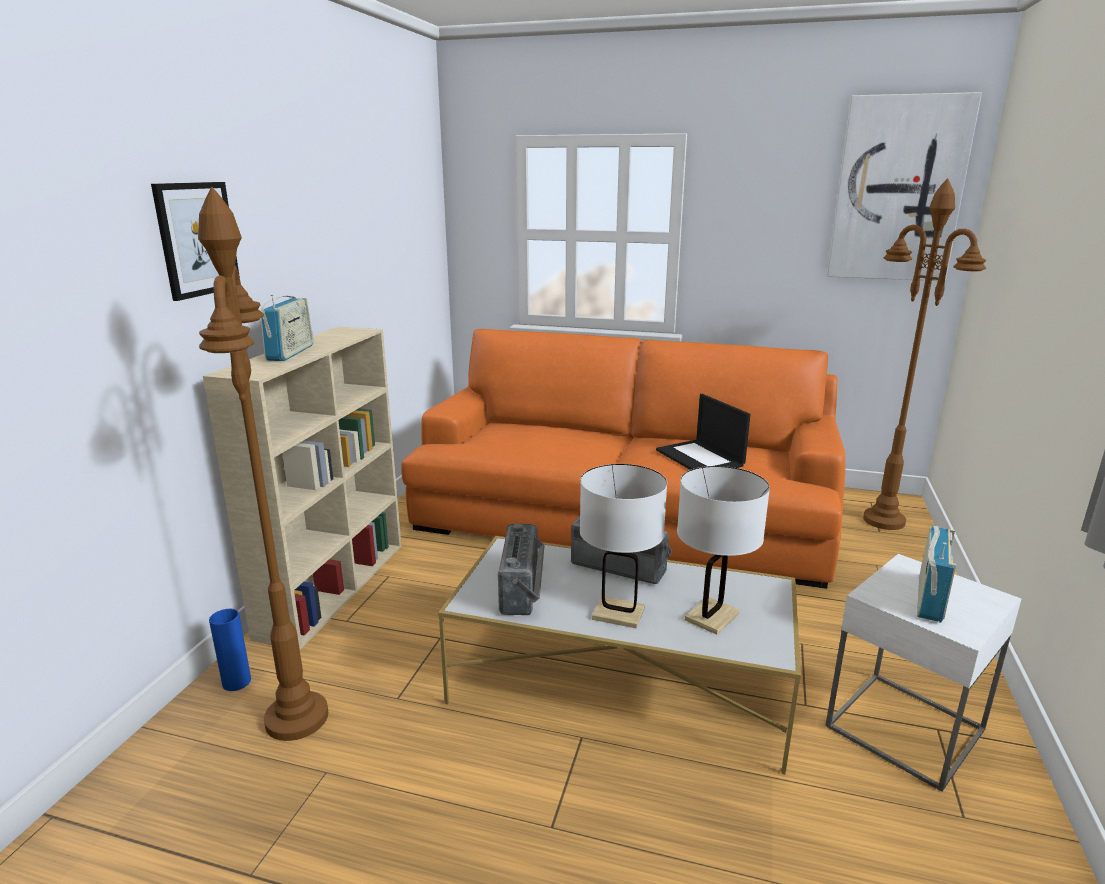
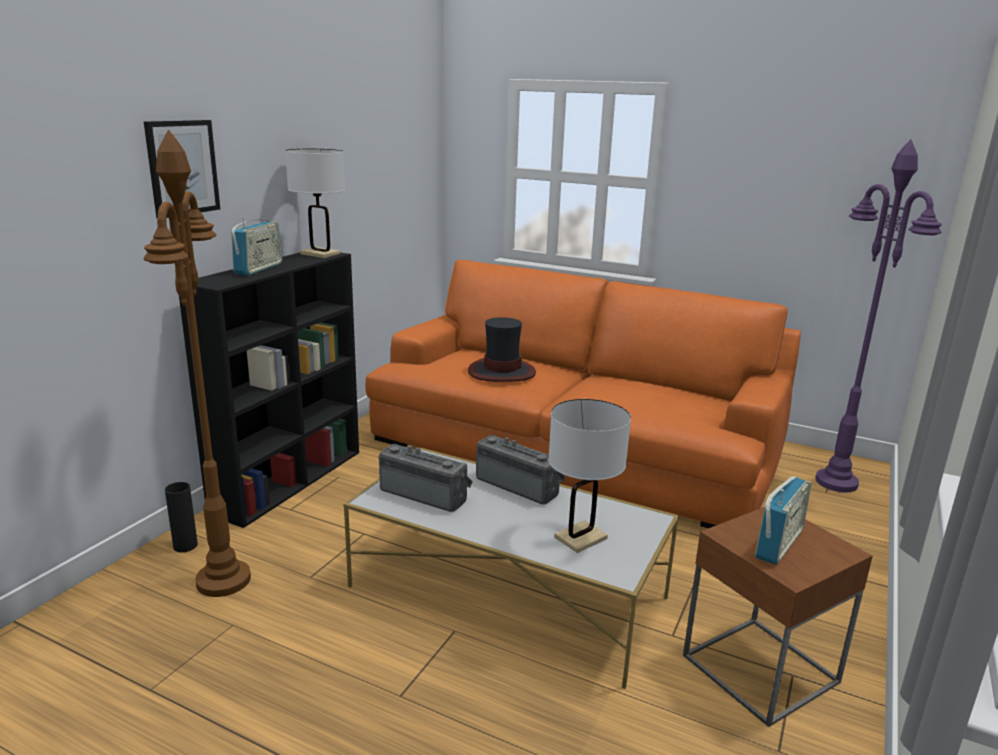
camera: 10 degrees right, 0 degrees up
beige bookcase [203,326,401,650] -> black bookcase [179,252,359,528]
blue vase [209,609,251,691] -> black vase [165,482,198,553]
radio [498,524,545,615] -> radio turned 75 degrees counterclockwise [379,444,473,512]
white table lamp [580,464,667,629] -> white table lamp moved to [285,148,346,258]
laptop [656,394,750,470] -> none
white side table [825,554,1021,792] -> brown side table [683,507,873,727]
picture [827,92,982,281] -> none
brown floor lamp [863,178,986,530] -> purple floor lamp [815,139,942,493]
none -> hat [468,317,536,382]

